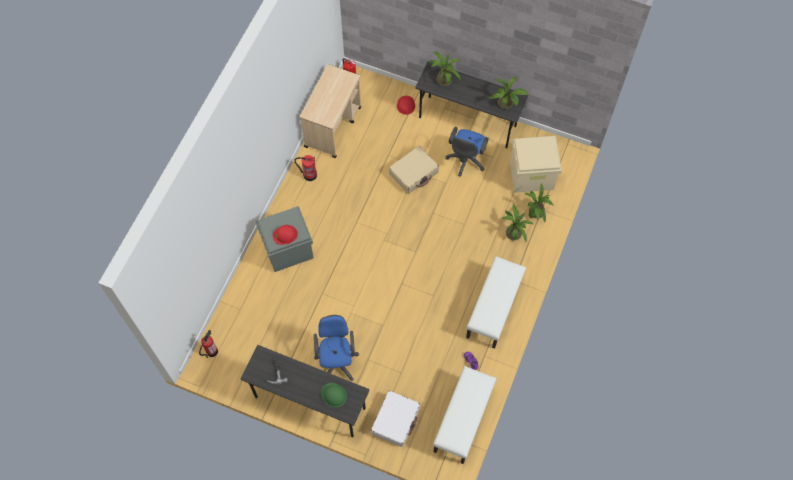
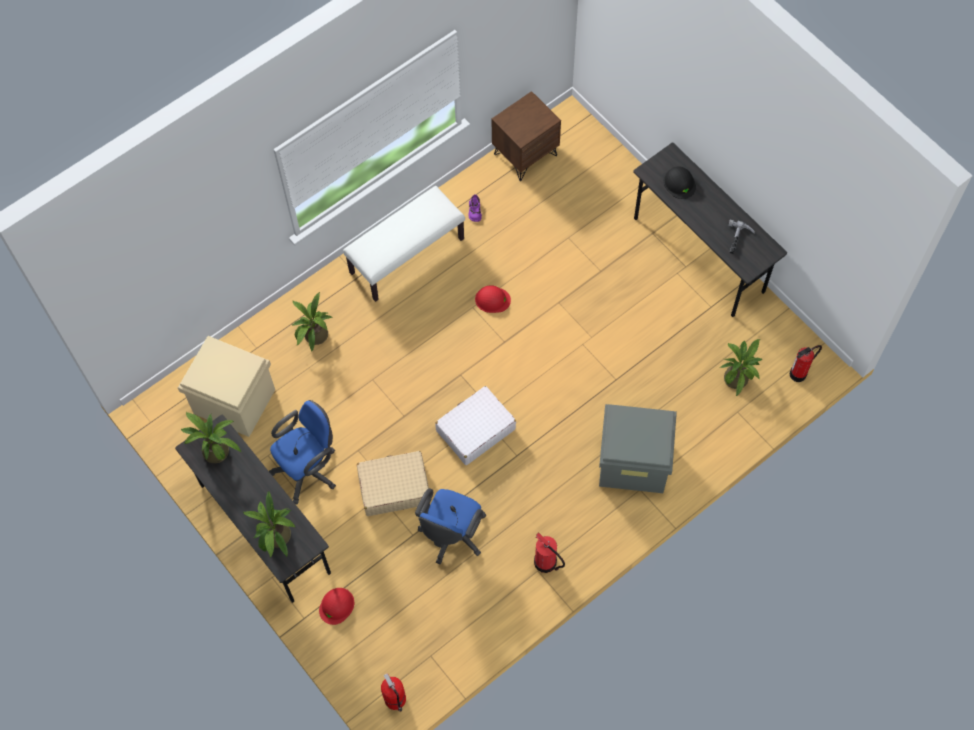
camera: 150 degrees left, 0 degrees up
red hard hat [273,225,298,245] -> red hard hat moved to [475,285,511,313]
beige cart [300,64,361,158] -> none
blue office chair [314,315,359,381] -> blue office chair moved to [415,488,486,564]
green hard hat [321,383,347,407] -> black hard hat [663,166,696,199]
white suitcase [371,390,420,447] -> white suitcase moved to [435,386,516,465]
white bench [433,366,497,464] -> brown nightstand [491,91,561,181]
potted plant [525,183,554,222] -> potted plant moved to [720,339,763,397]

